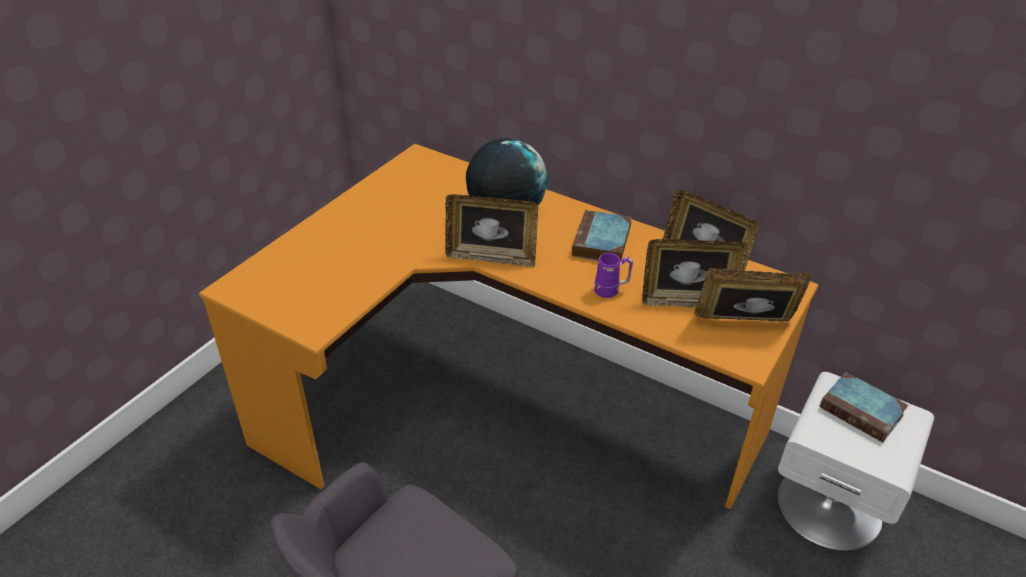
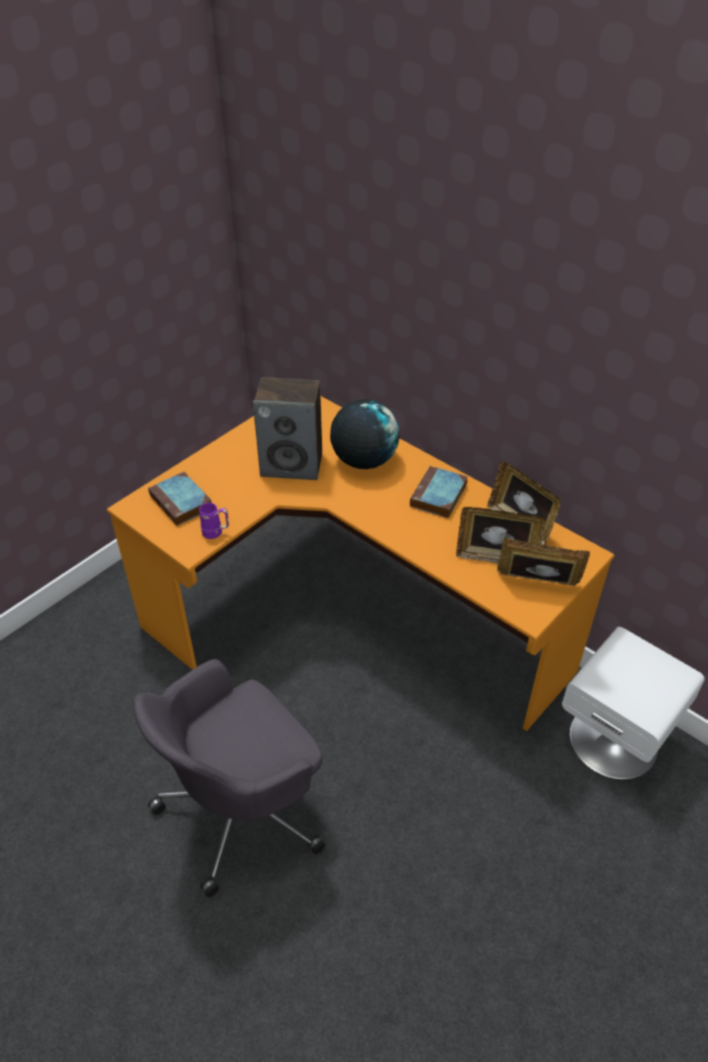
camera: 10 degrees right, 5 degrees up
picture frame [445,194,538,267] -> none
purple mug [594,253,633,298] -> purple mug moved to [199,503,229,539]
book [819,372,908,442] -> book moved to [148,472,212,526]
none -> speaker [253,377,322,480]

